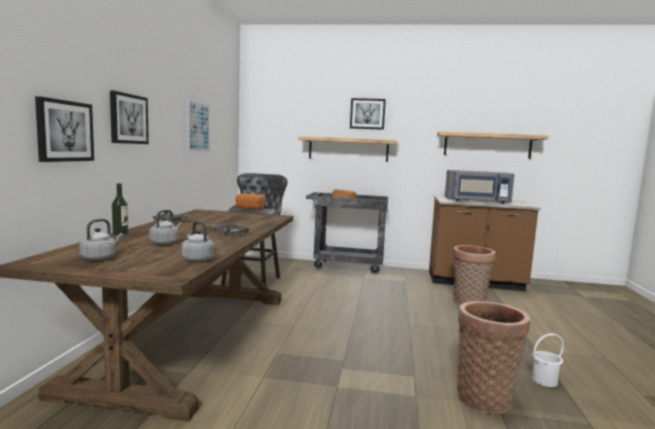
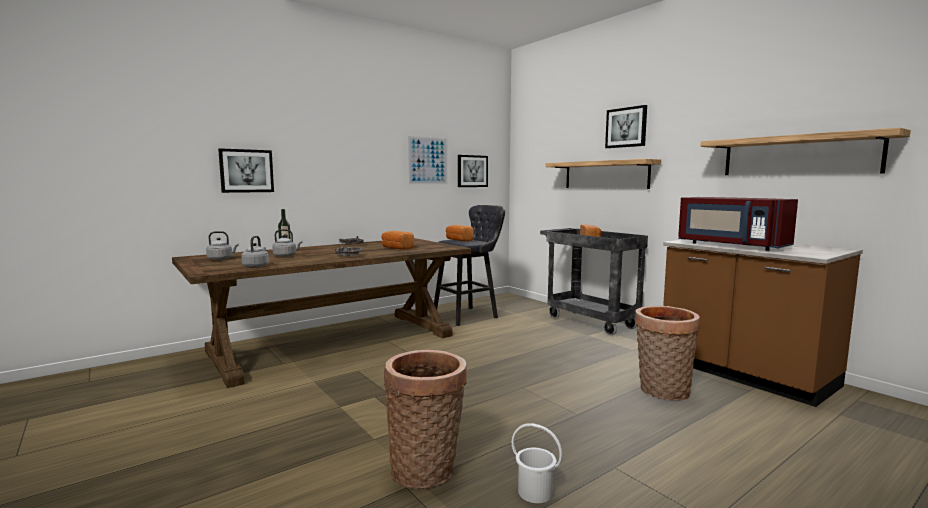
camera: 45 degrees right, 0 degrees up
picture [110,91,149,144] -> picture moved to [458,155,488,187]
grey microwave [445,170,515,204] -> red microwave [678,197,798,251]
none -> bread [381,231,414,250]

